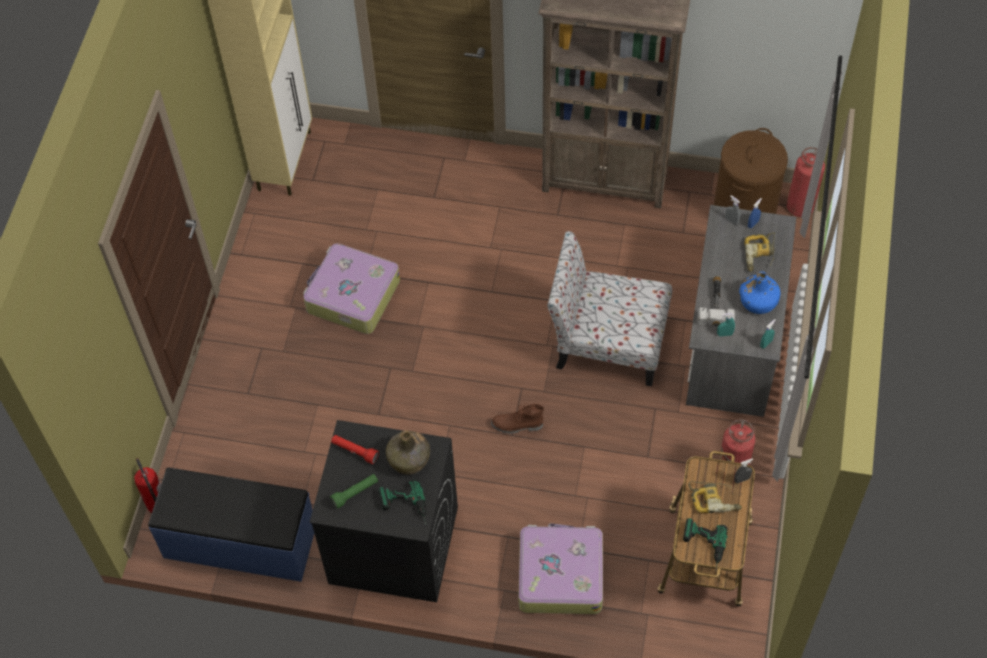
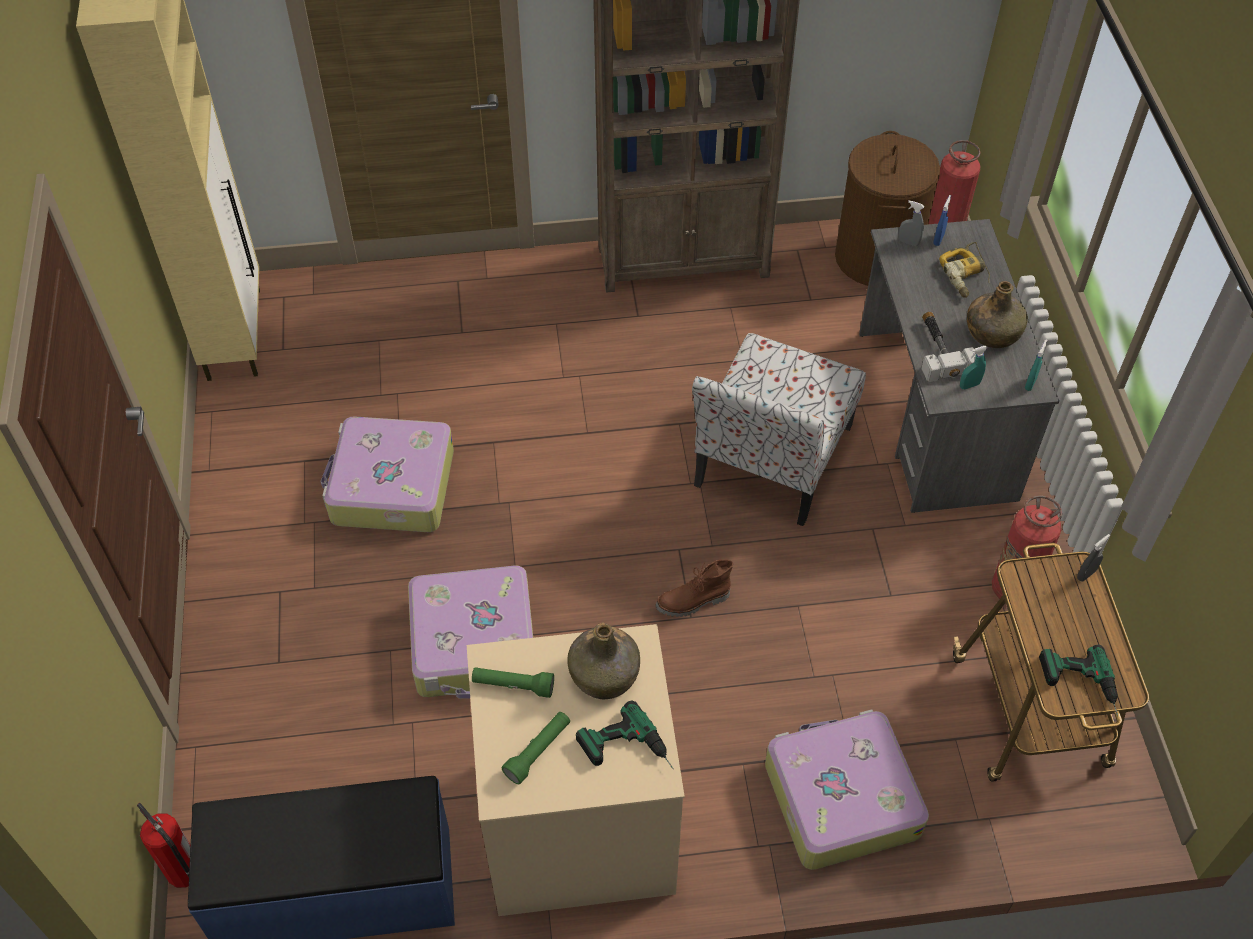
camera: 20 degrees left, 5 degrees down
black washing machine [310,420,458,602] -> beige washing machine [467,624,685,916]
red flashlight [331,435,379,464] -> green flashlight [472,667,554,698]
chair [547,231,672,386] -> chair turned 60 degrees counterclockwise [692,333,866,526]
power drill [688,481,742,513] -> none
blue bottle [739,271,780,314] -> green bottle [967,281,1028,348]
none -> suitcase [408,565,533,699]

